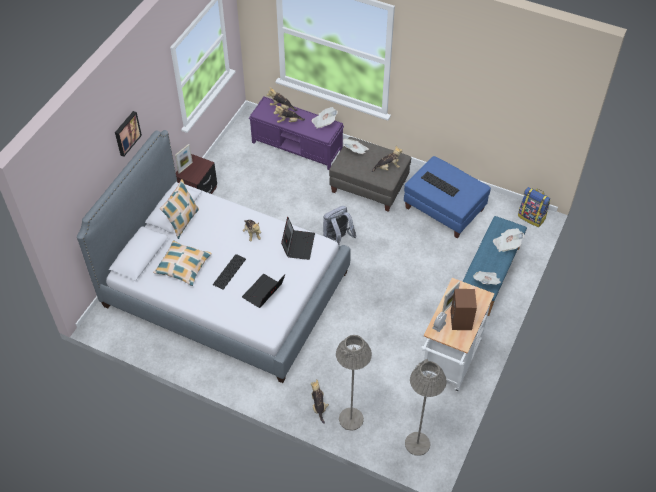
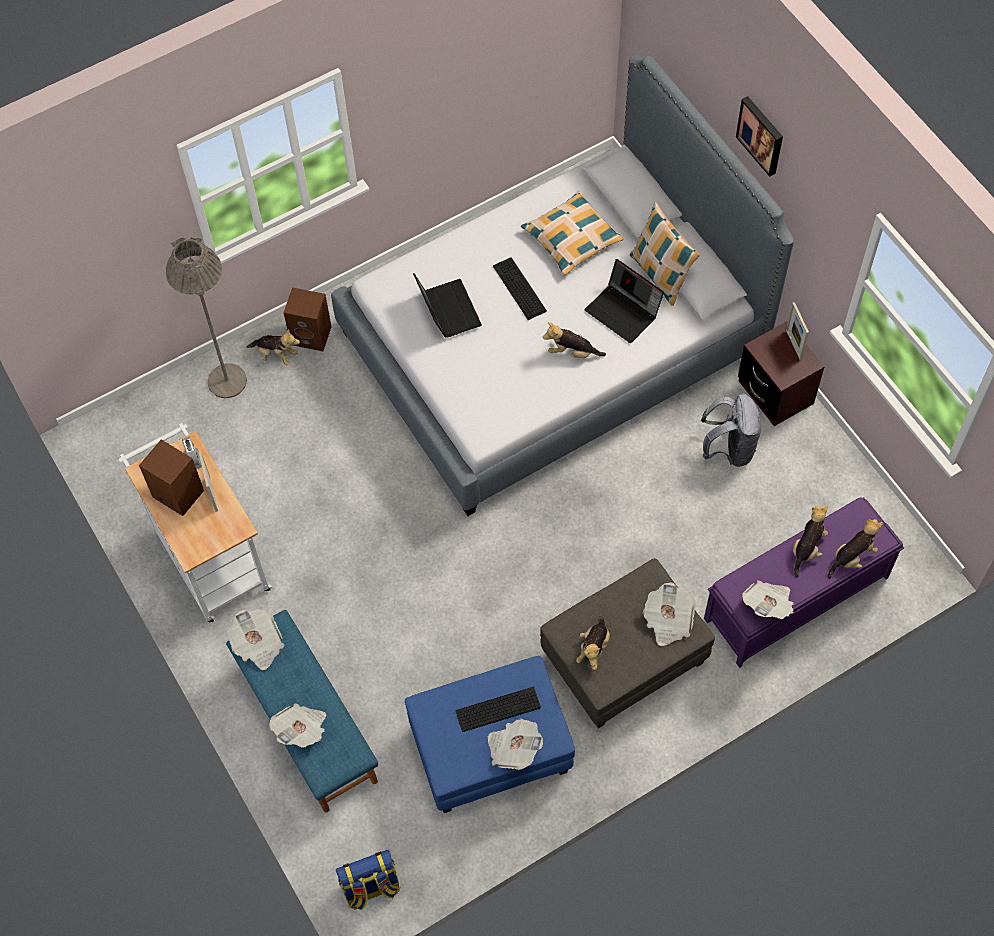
camera: 125 degrees right, 10 degrees up
laptop [281,217,315,260] -> laptop moved to [585,259,664,343]
grey backpack [323,206,357,245] -> grey backpack moved to [701,394,761,467]
grey floor lamp [405,359,447,456] -> none
none -> brown speaker [283,287,332,351]
none -> newspaper [488,719,543,770]

